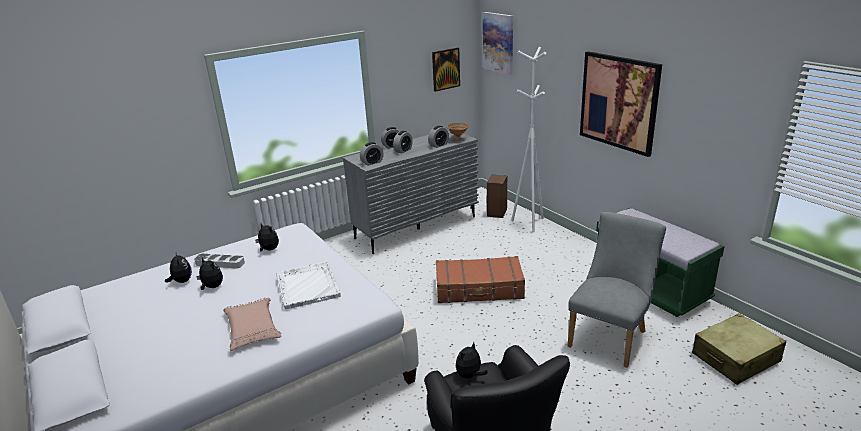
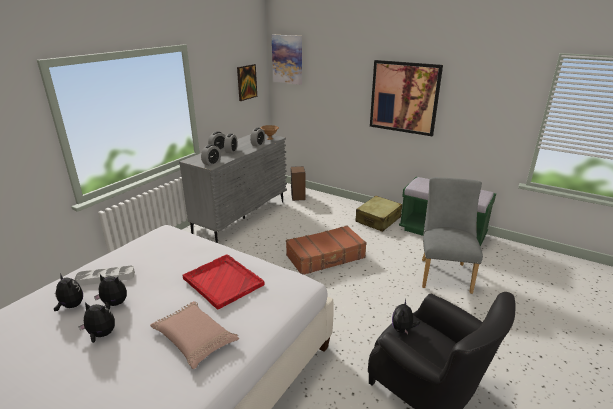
camera: 25 degrees left, 0 degrees up
plush toy [255,223,279,251] -> plush toy moved to [78,302,115,343]
white tray [276,261,341,309] -> red tray [182,254,265,309]
white clothes rack [511,47,546,232] -> none
beige suitcase [692,313,787,385] -> beige suitcase moved to [355,196,402,232]

